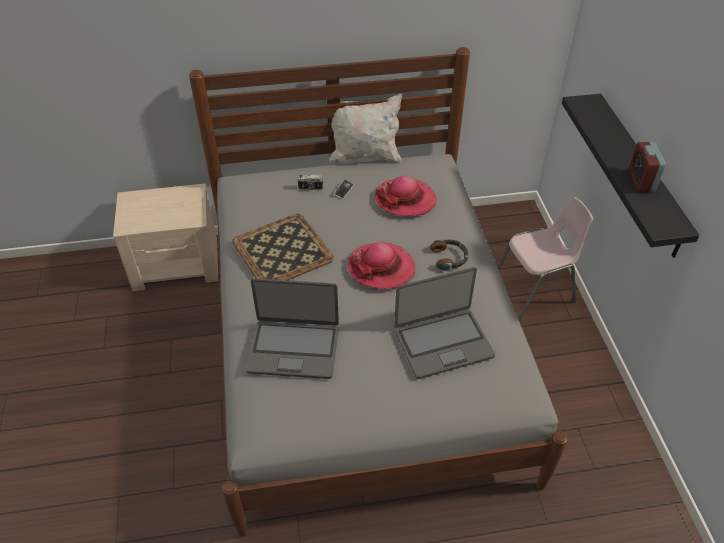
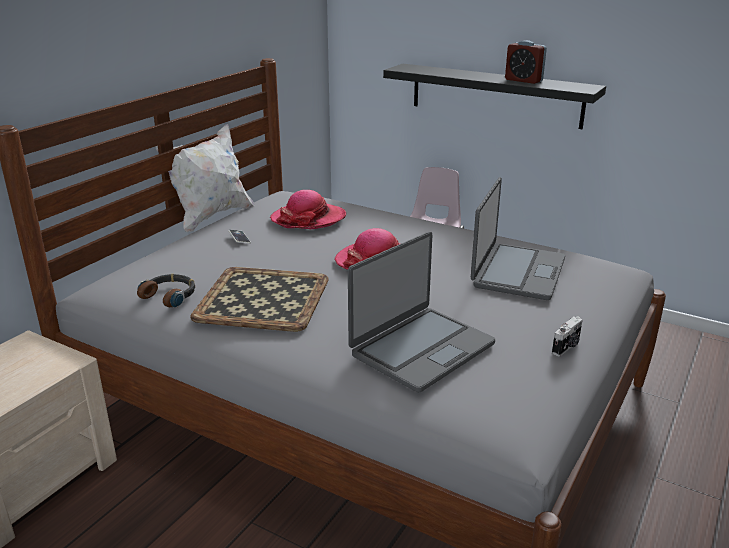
camera: 50 degrees left, 20 degrees down
camera [297,175,324,190] -> camera moved to [552,316,583,356]
headphones [430,239,468,271] -> headphones moved to [137,274,195,307]

